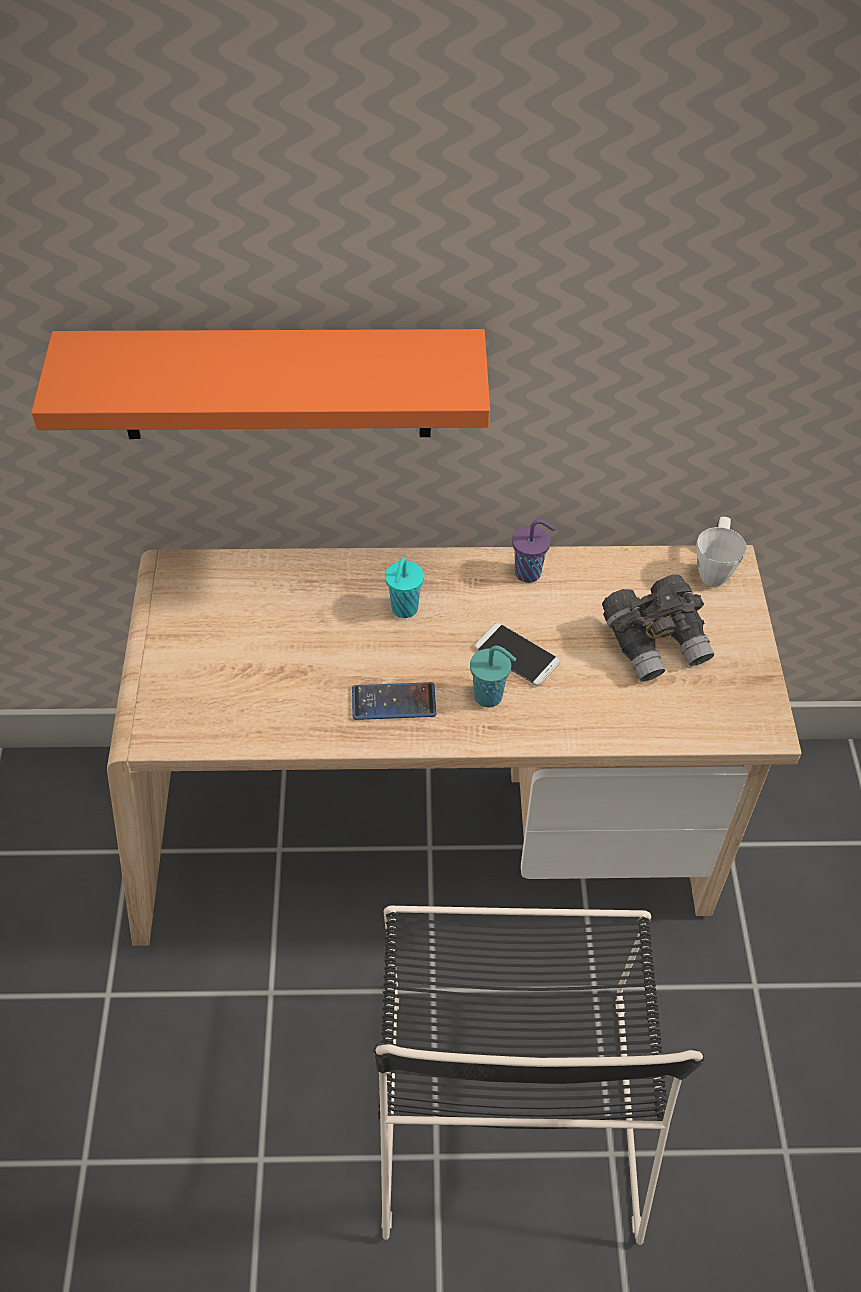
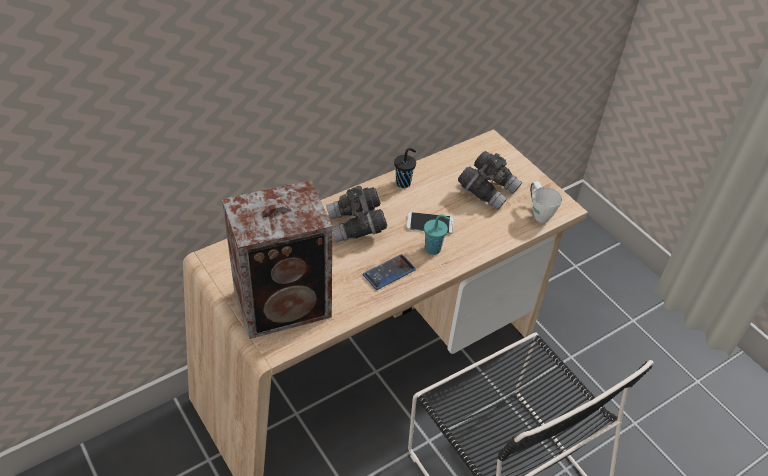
camera: 35 degrees left, 5 degrees down
orange shelf [31,329,490,439] -> none
turquoise cup [385,557,424,618] -> grey binoculars [326,186,387,243]
purple cup [512,519,555,583] -> black cup [394,148,416,188]
white mug [696,517,747,587] -> white mug moved to [530,181,562,223]
none -> speaker [222,180,332,339]

